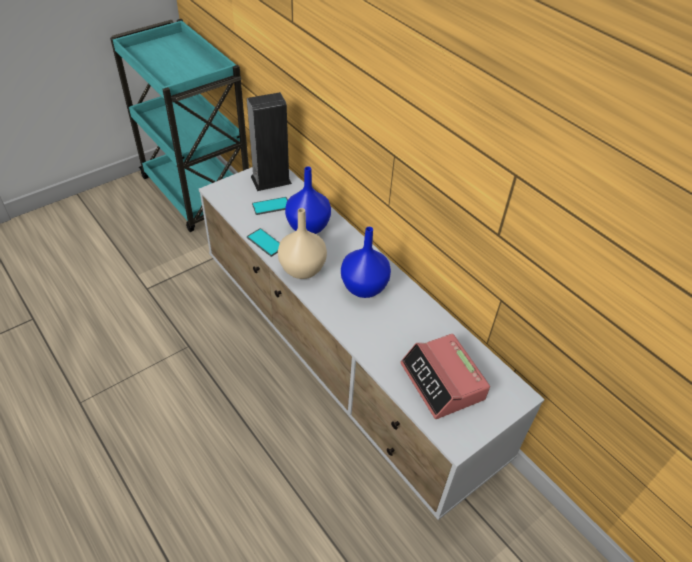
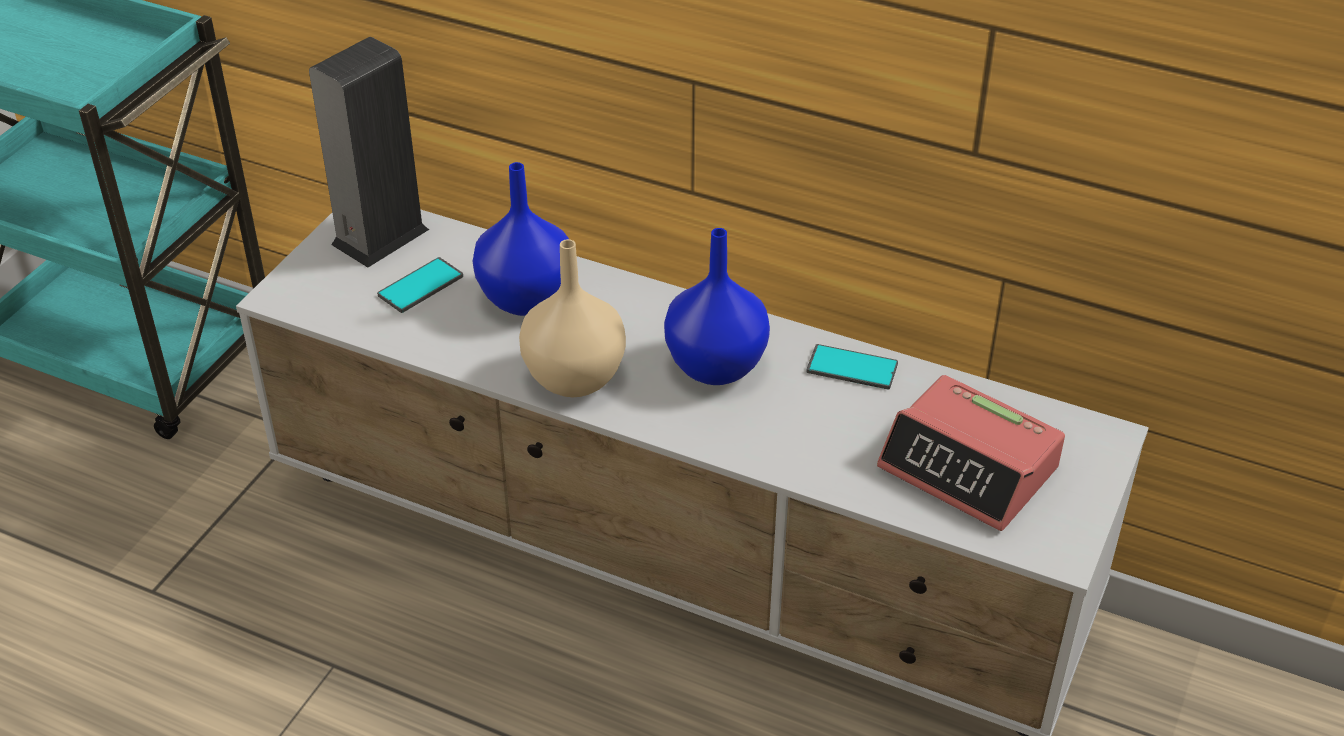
camera: 25 degrees left, 5 degrees down
phone [247,228,280,257] -> phone moved to [807,344,898,390]

